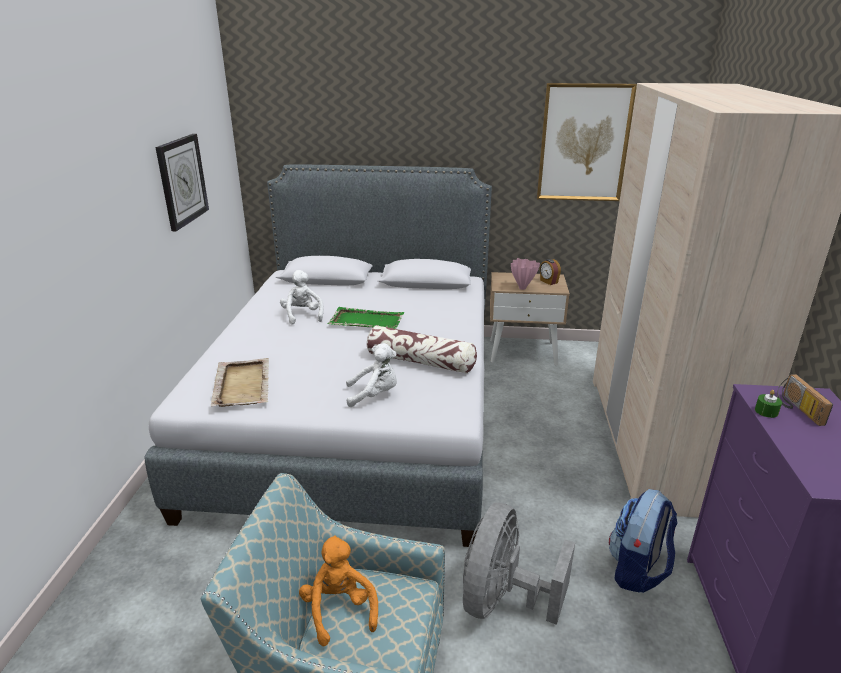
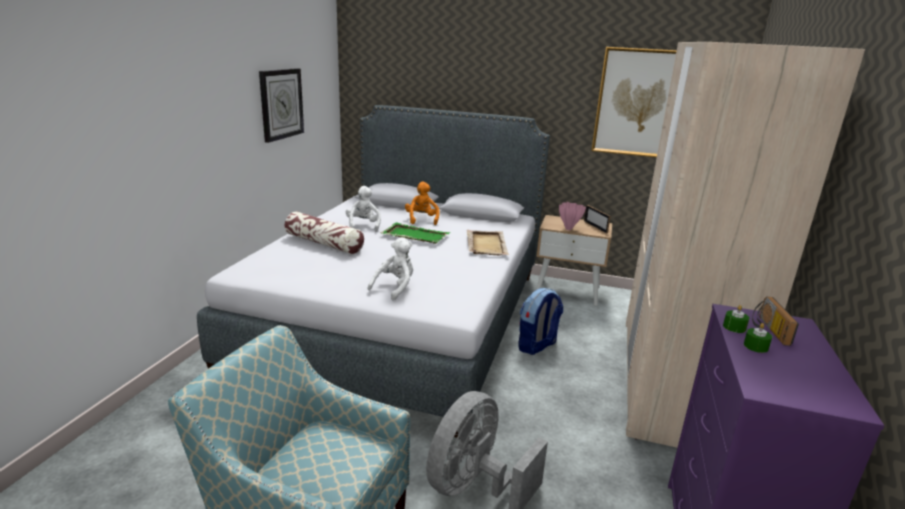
camera: 10 degrees right, 5 degrees down
beige tray [211,358,269,407] -> beige tray moved to [467,230,509,256]
orange plush toy [299,535,378,646] -> orange plush toy moved to [405,182,440,225]
white plush toy [346,343,397,407] -> white plush toy turned 60 degrees counterclockwise [368,237,413,301]
pillow [367,325,477,374] -> pillow moved to [285,212,364,254]
alarm clock [540,259,561,285] -> picture frame [584,205,611,234]
backpack [609,489,677,593] -> backpack moved to [518,288,563,355]
none -> green candle [744,323,772,353]

